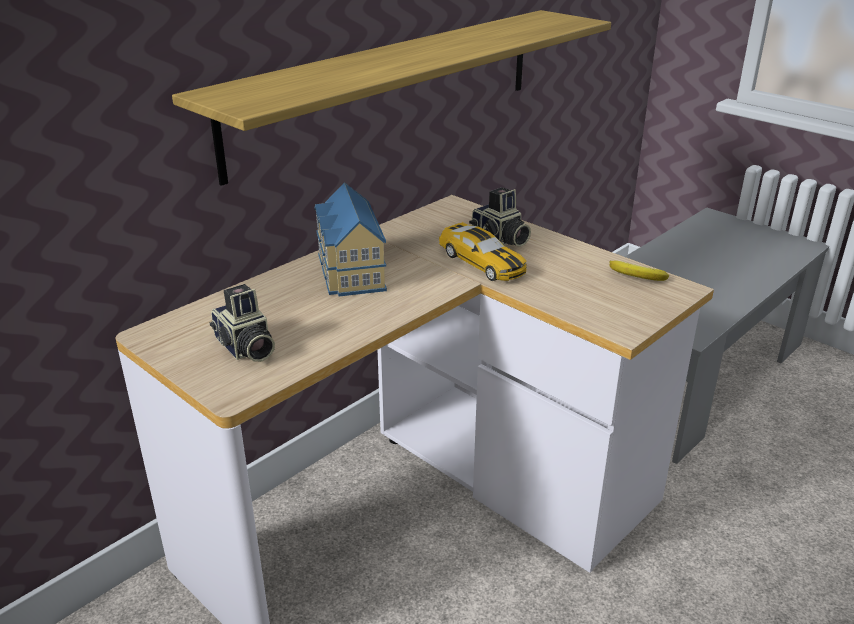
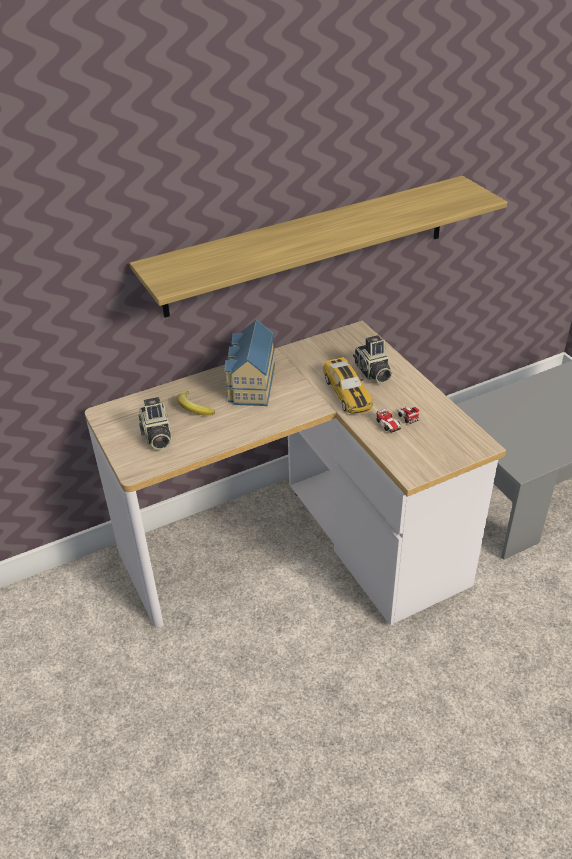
camera: 20 degrees right, 10 degrees up
banana [609,260,669,281] -> banana moved to [177,391,215,416]
none -> toy car [376,407,419,433]

